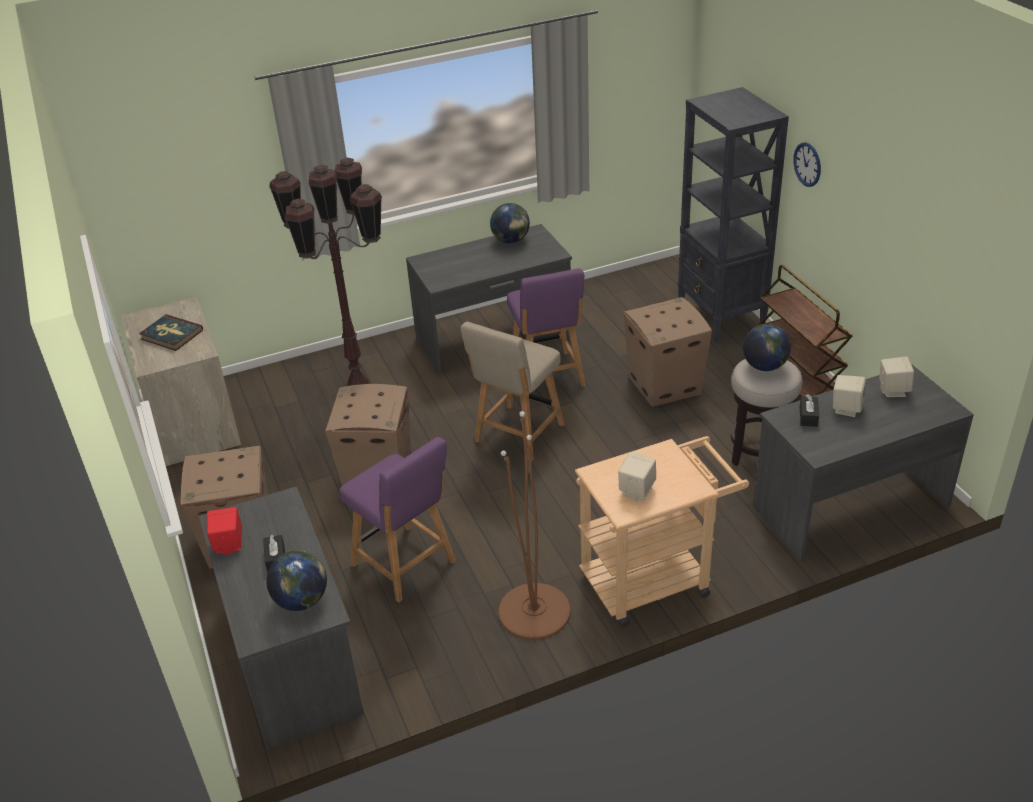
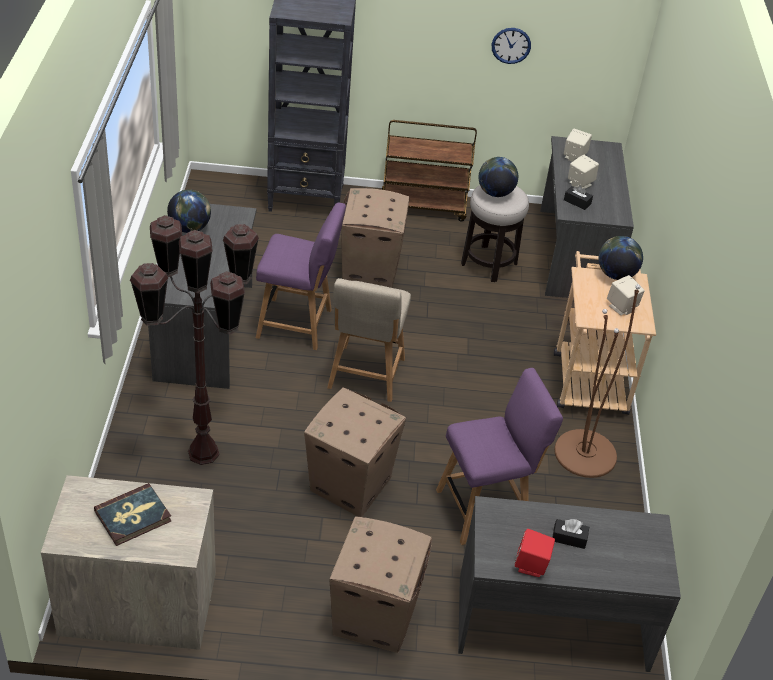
camera: 70 degrees left, 5 degrees up
globe [266,550,327,611] -> globe moved to [598,236,643,280]
beige chair [461,322,564,461] -> beige chair turned 45 degrees clockwise [327,278,411,402]
wall clock [793,142,821,187] -> wall clock moved to [492,28,531,64]

